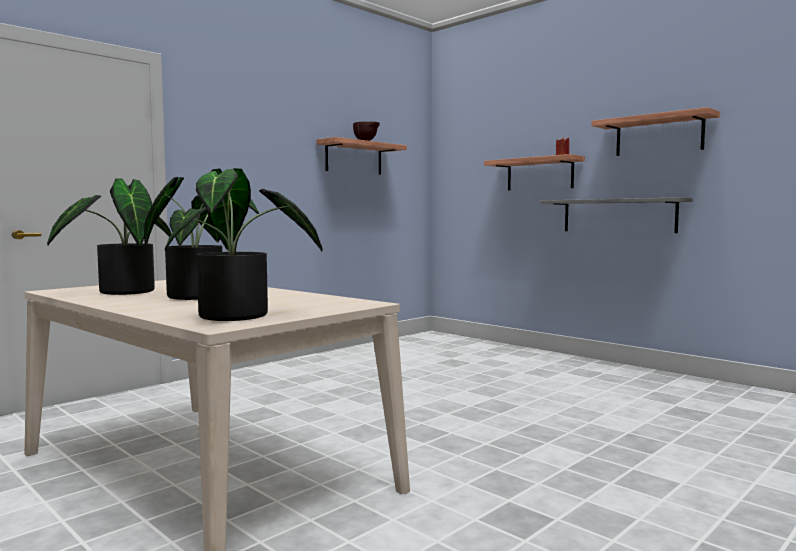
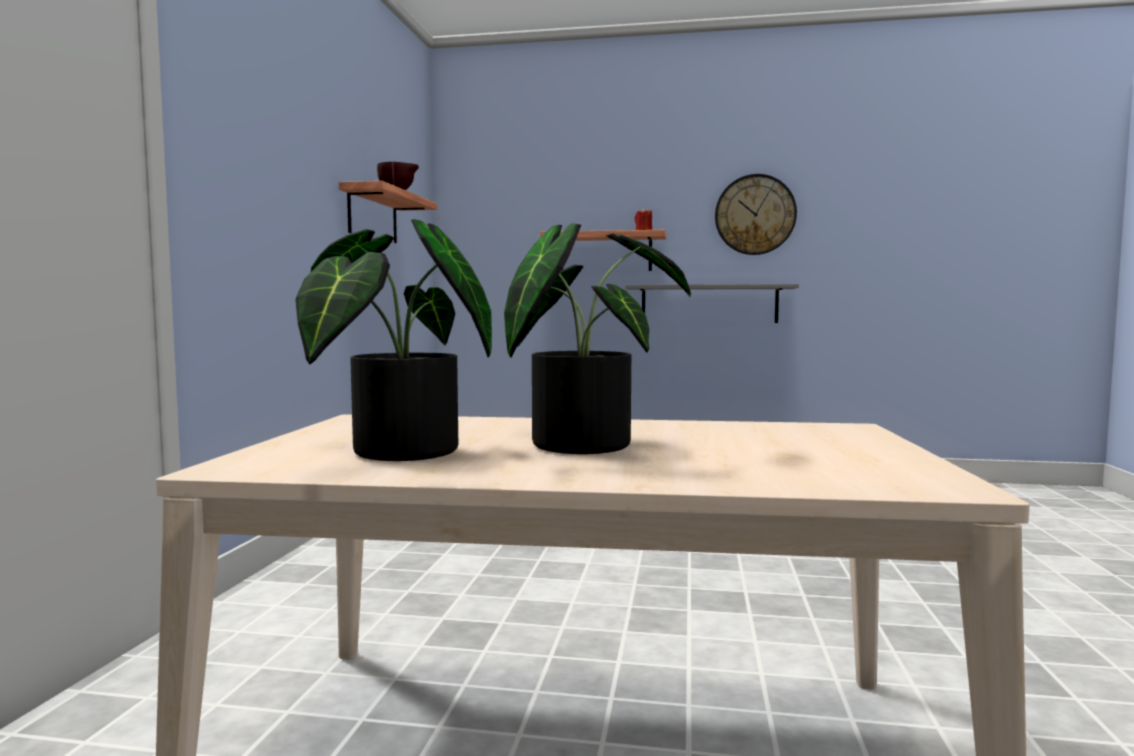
camera: 35 degrees left, 0 degrees up
potted plant [165,168,322,321] -> none
shelf [591,107,720,156] -> wall clock [715,174,797,255]

